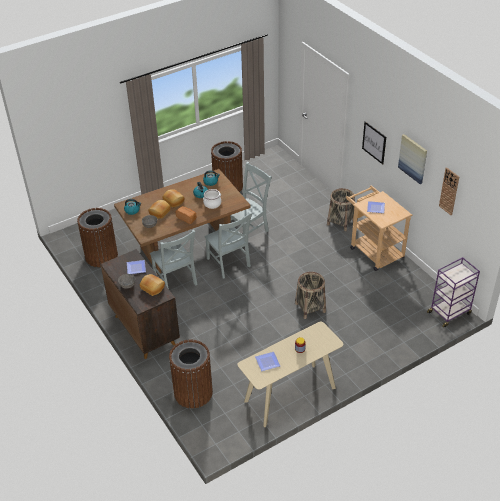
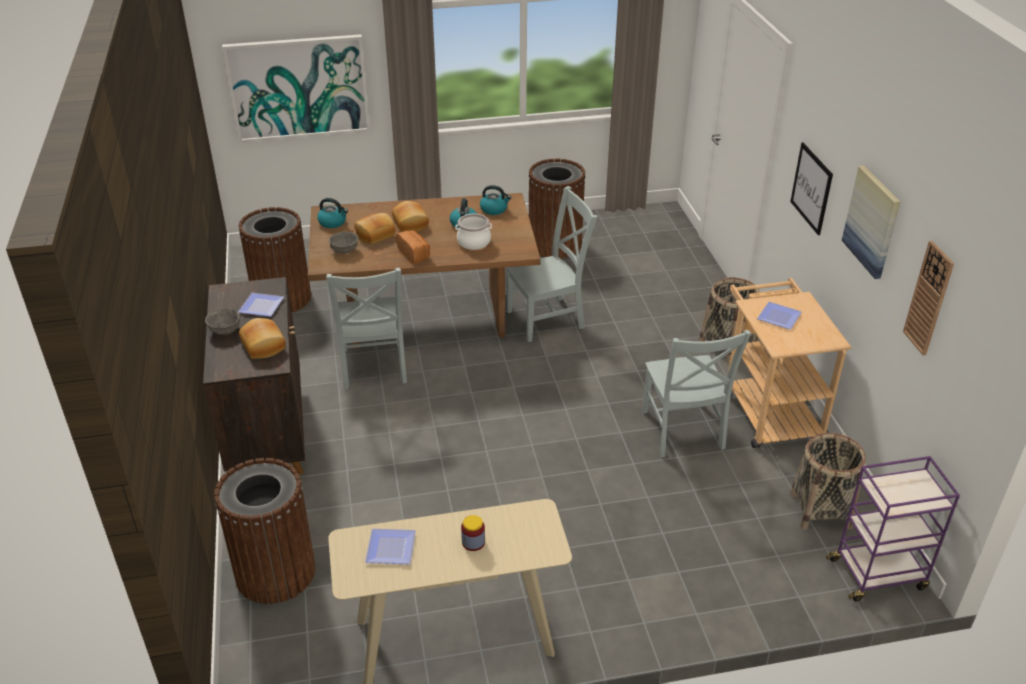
camera: 20 degrees right, 5 degrees down
grey chair [204,212,252,278] -> grey chair moved to [642,330,751,457]
basket [295,272,326,319] -> basket moved to [790,432,866,530]
none -> picture [222,34,370,143]

